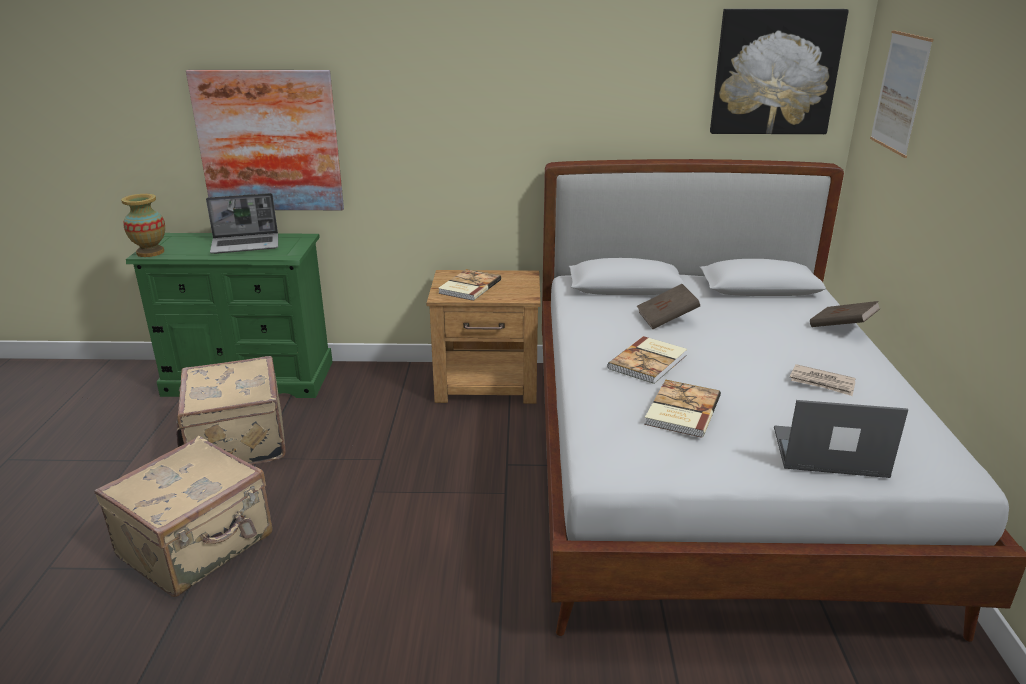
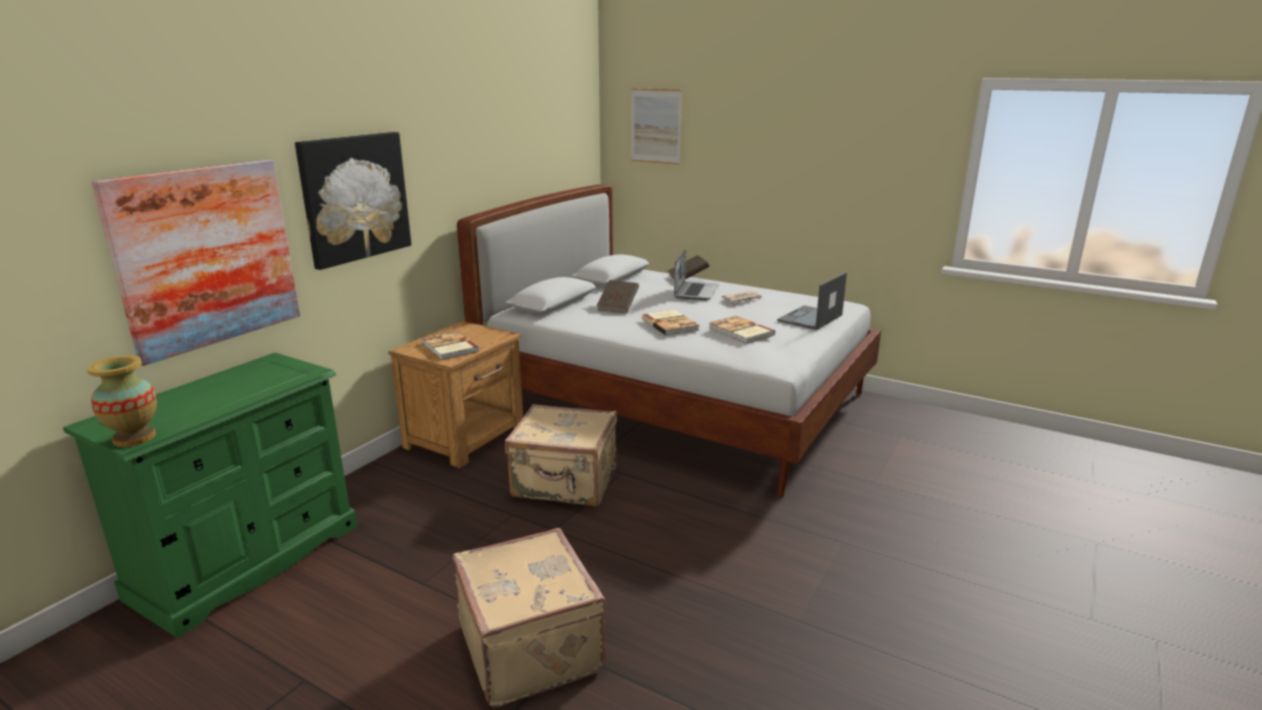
camera: 60 degrees left, 5 degrees down
beige suitcase [176,356,286,465] -> beige suitcase moved to [505,404,617,506]
laptop [206,193,278,254] -> laptop moved to [674,249,719,300]
picture [710,9,849,134] -> picture moved to [295,132,411,270]

